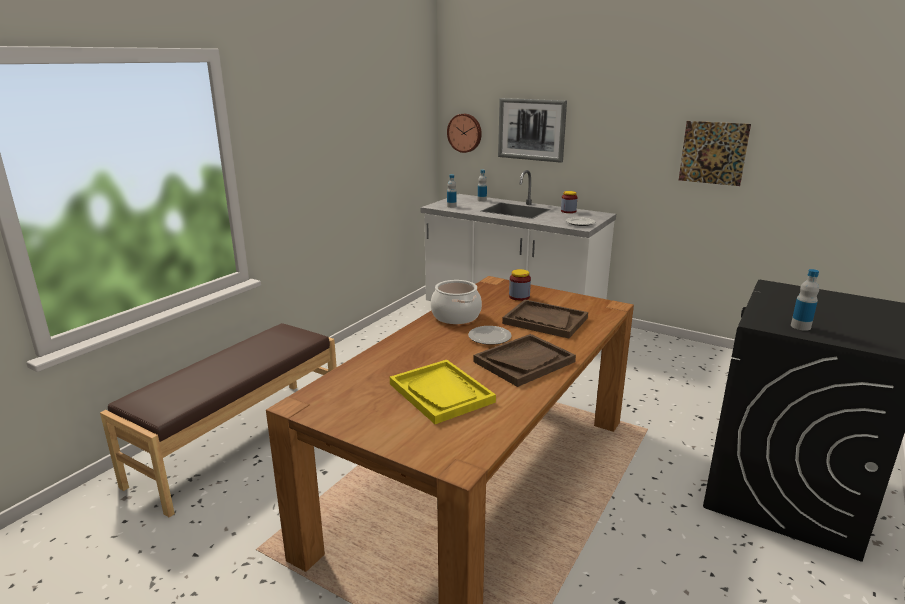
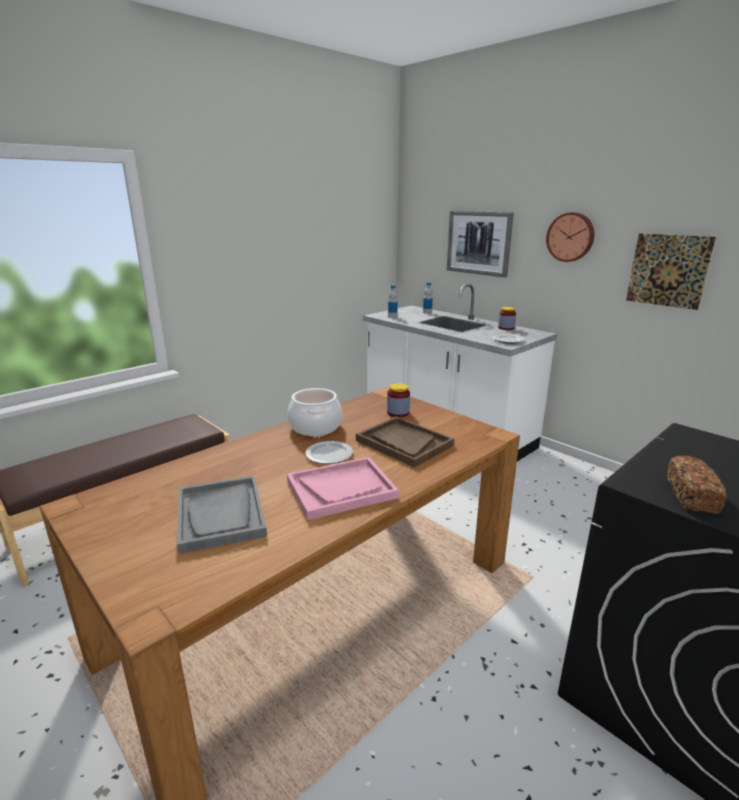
camera: 15 degrees right, 0 degrees up
yellow tray [390,360,496,424] -> grey tray [177,476,267,554]
wall clock [447,114,482,153] -> wall clock moved to [546,212,594,262]
brown tray [473,334,576,387] -> pink tray [287,457,399,520]
bottle [791,269,819,331] -> bread [667,456,727,514]

